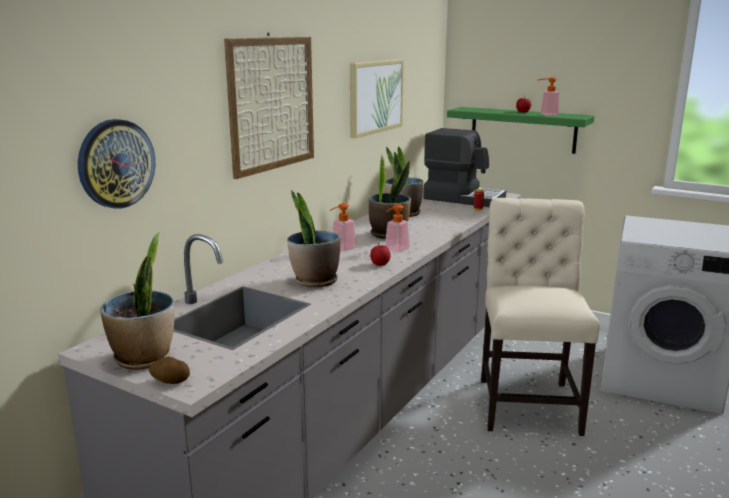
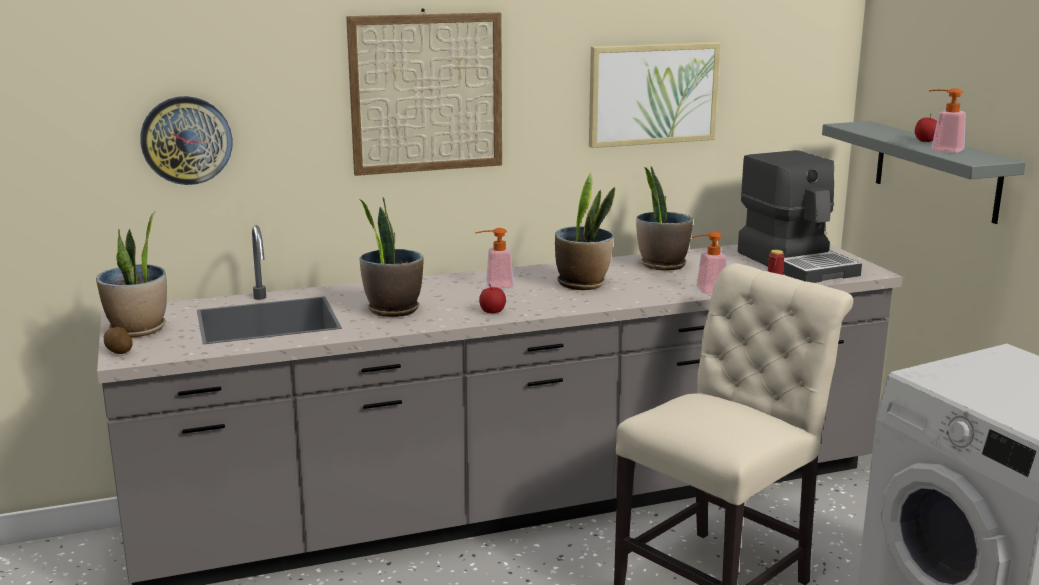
camera: 40 degrees right, 0 degrees up
soap dispenser [385,204,410,252] -> soap dispenser moved to [691,232,727,294]
green shelf [447,107,594,154] -> grey shelf [822,121,1026,224]

